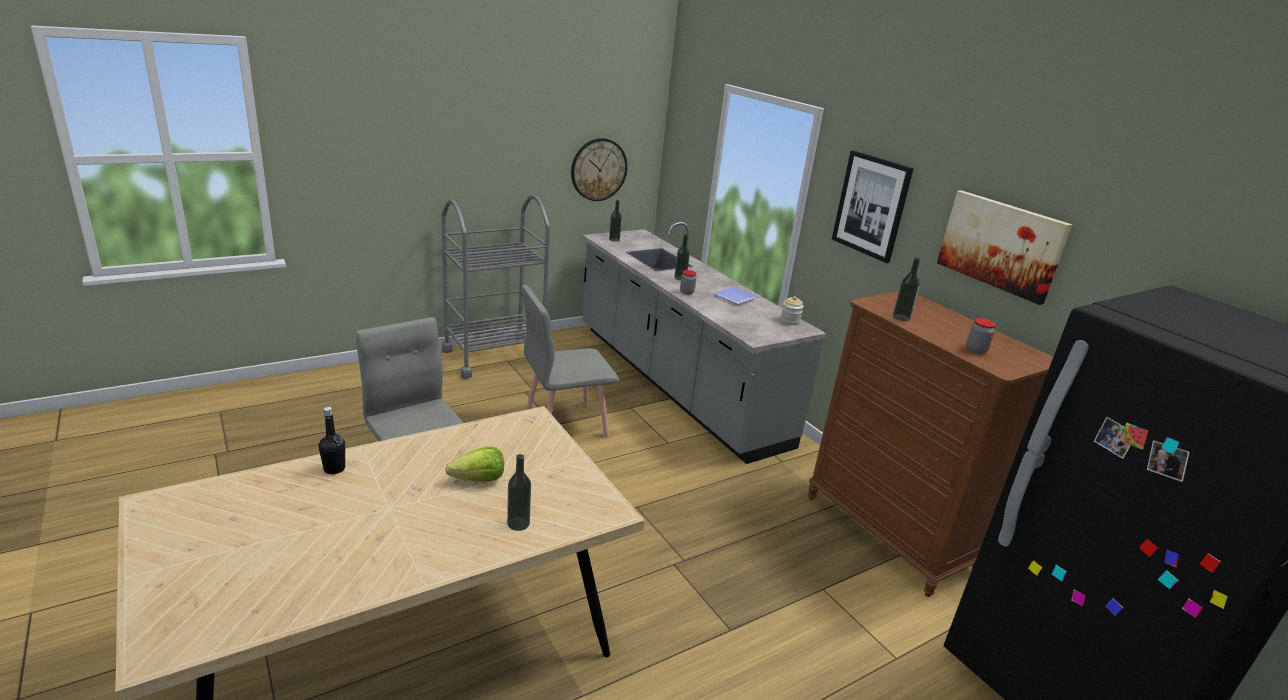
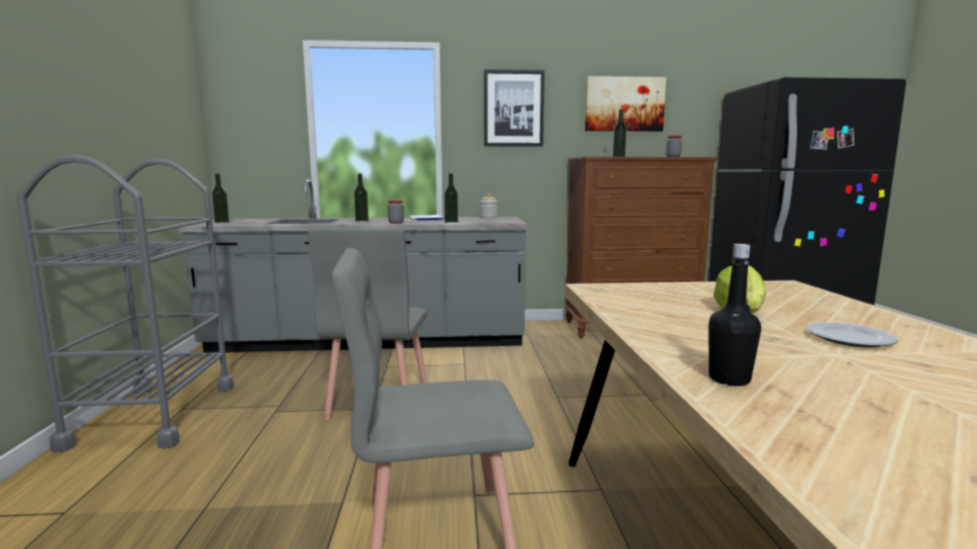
camera: 60 degrees left, 15 degrees down
bottle [507,454,531,531] -> bottle moved to [444,173,458,224]
wall clock [571,138,627,201] -> none
none -> plate [807,322,898,348]

